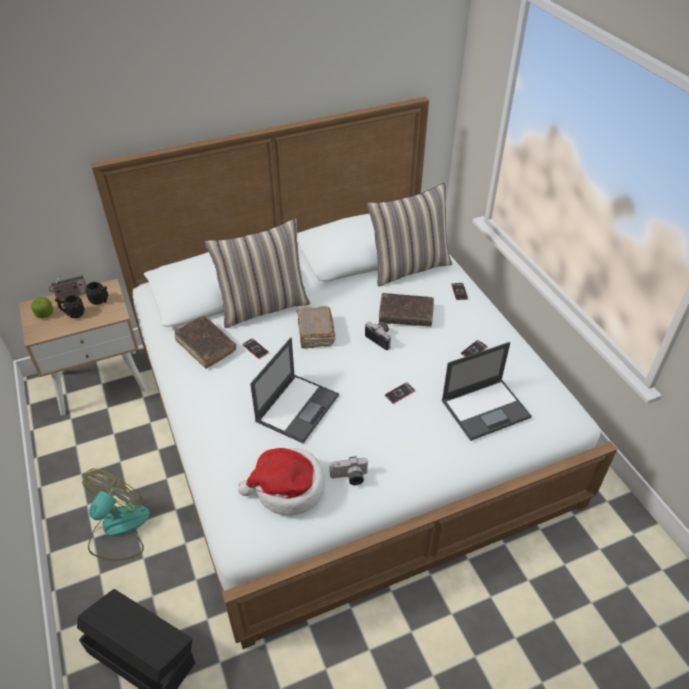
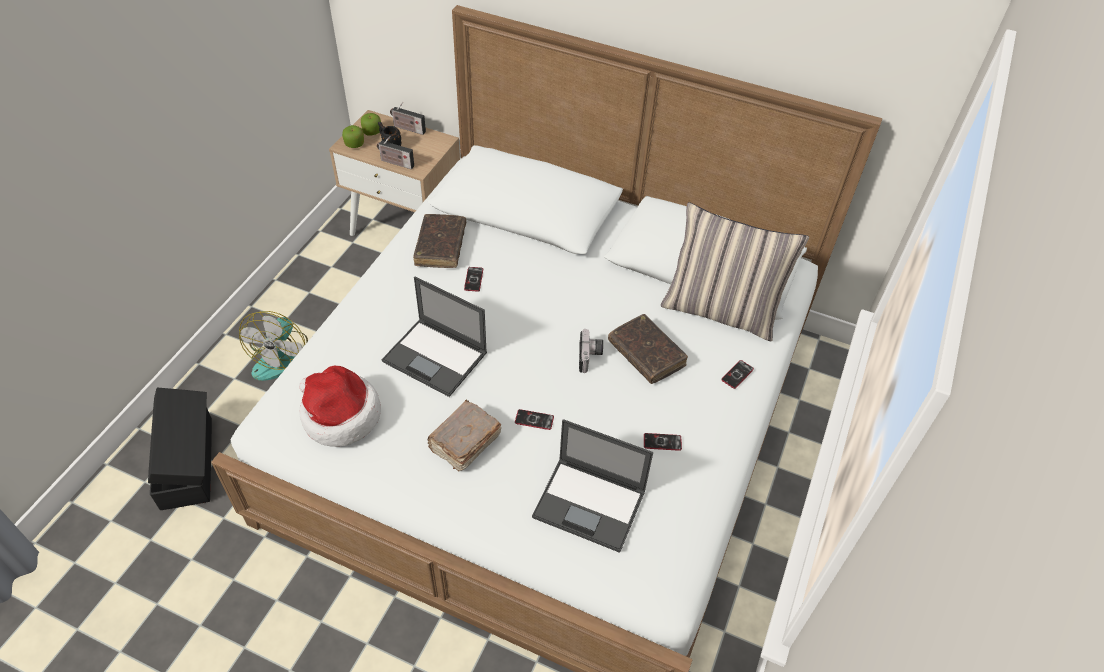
camera: 45 degrees right, 5 degrees up
fan [82,468,150,561] -> fan turned 120 degrees clockwise [239,311,308,381]
black mug [85,282,108,305] -> none
pillow [205,218,310,328] -> none
laptop [250,338,339,444] -> laptop turned 45 degrees clockwise [382,276,487,397]
brown book [296,306,336,349] -> brown book moved to [427,400,502,471]
camera [329,456,369,485] -> none
none -> apple [342,125,364,148]
none -> radio [377,136,414,169]

